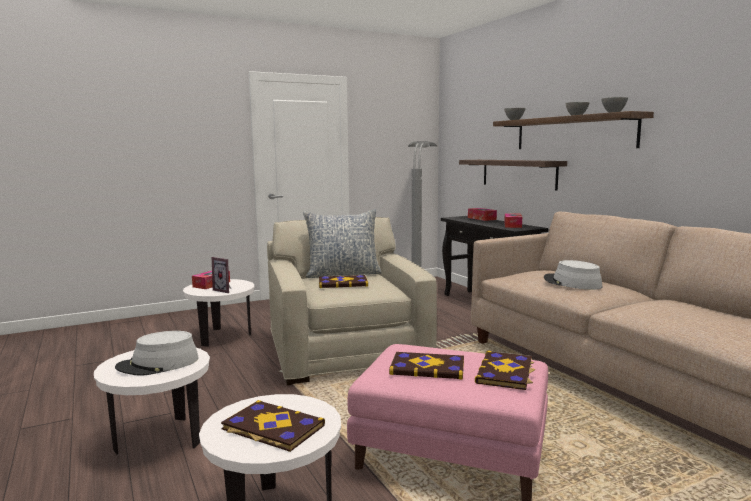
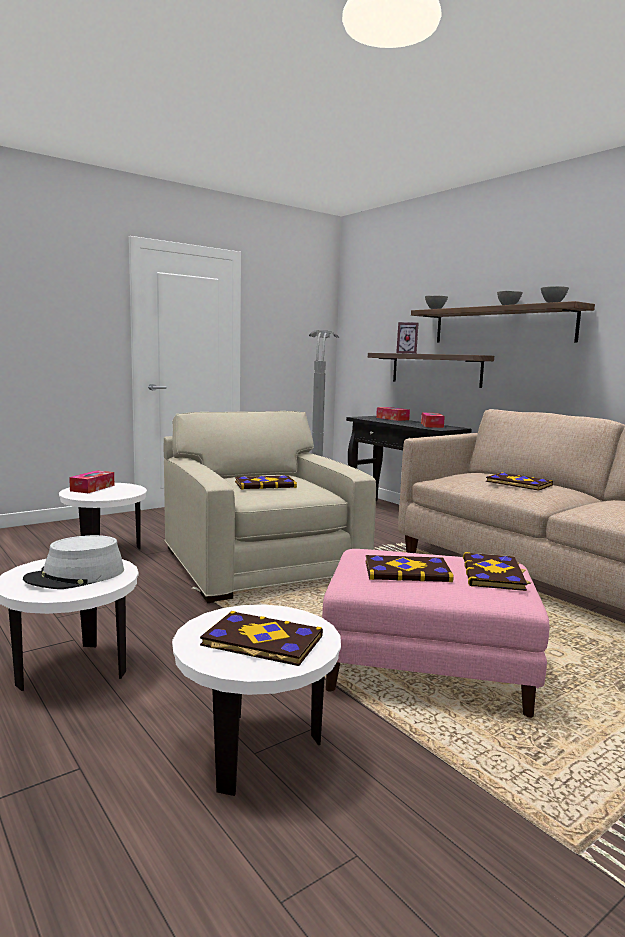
camera: 10 degrees left, 0 degrees up
picture frame [212,257,231,293] -> picture frame moved to [396,322,418,354]
pillow [303,209,382,278] -> none
grey hat [544,260,602,290] -> book [486,472,553,491]

